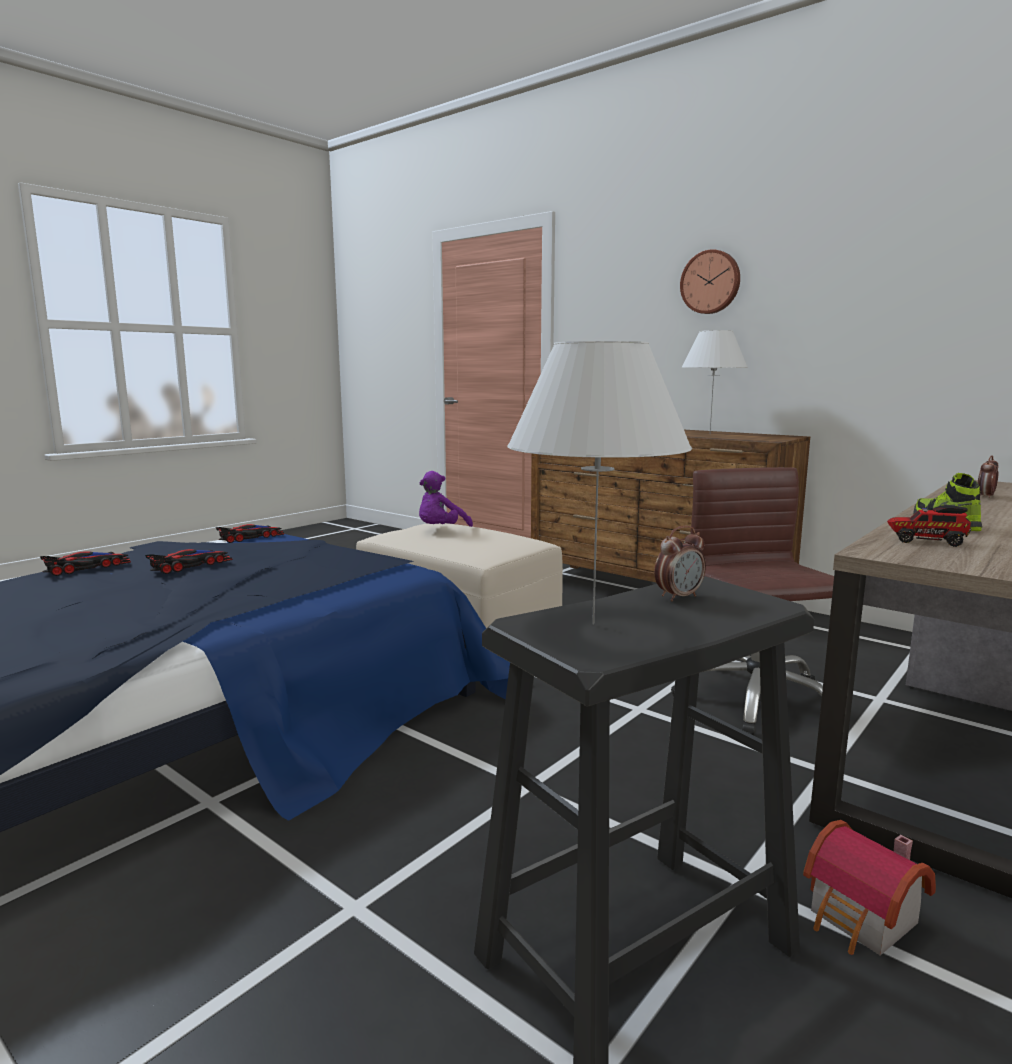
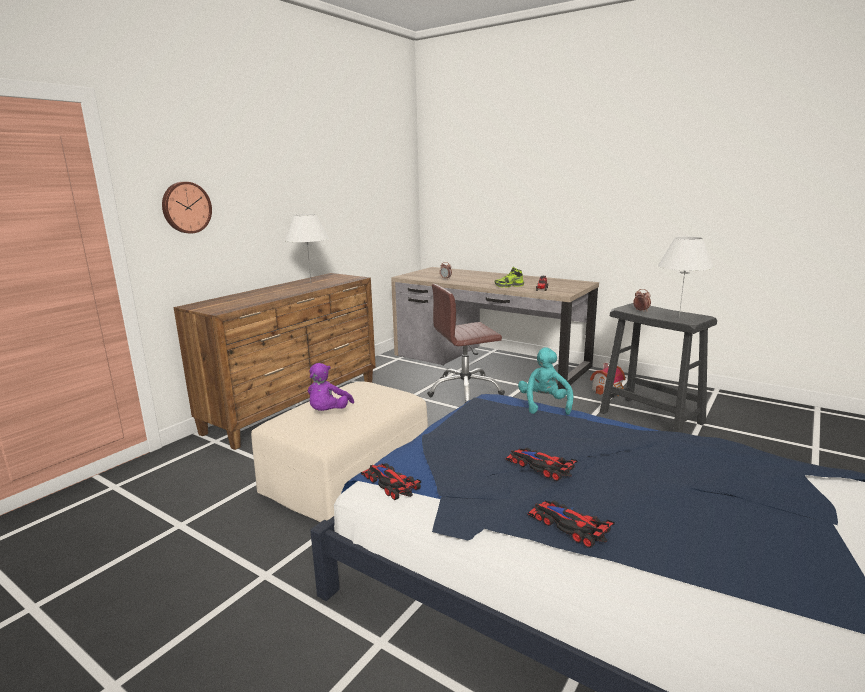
camera: 95 degrees left, 5 degrees up
purple plush toy [419,471,473,527] -> purple plush toy turned 75 degrees clockwise [308,363,354,411]
wall clock [680,249,740,314] -> wall clock moved to [162,182,212,234]
none -> turquoise plush toy [518,347,573,415]

